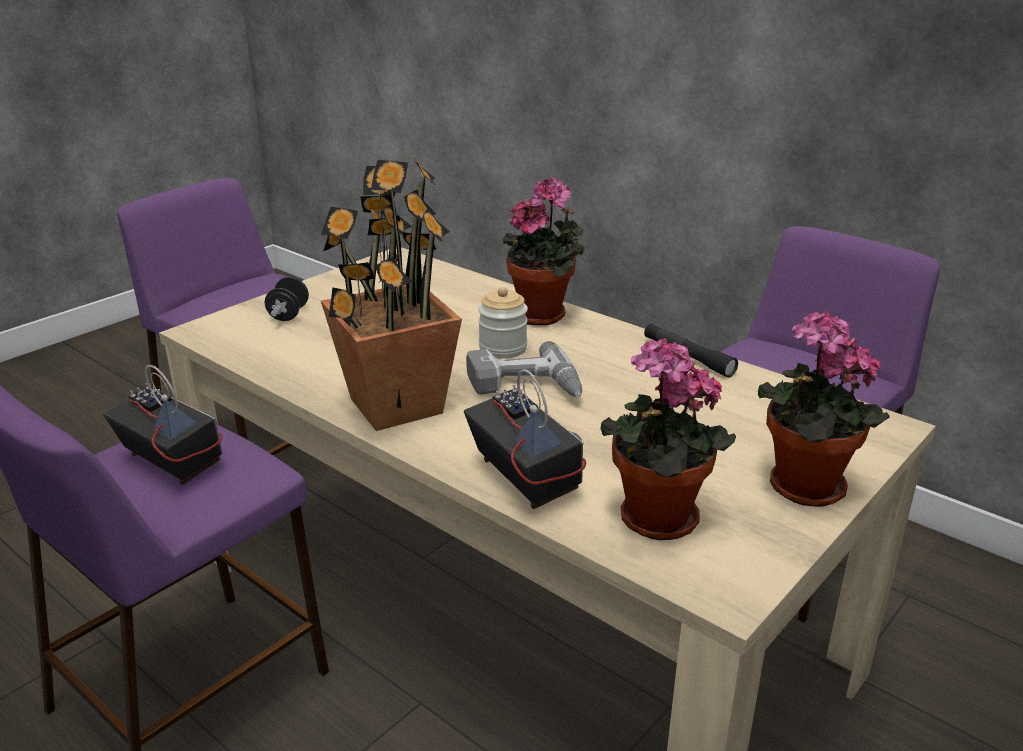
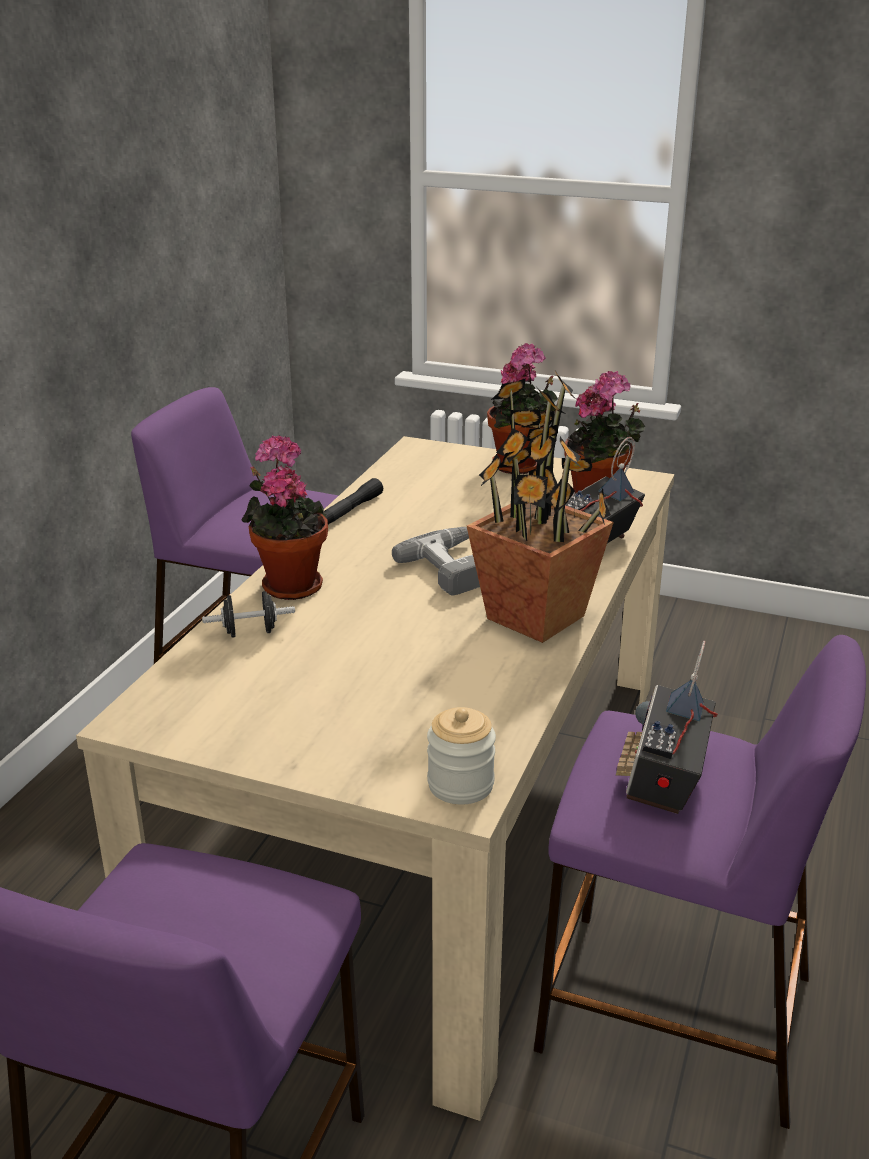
camera: 110 degrees left, 0 degrees up
black dumbbell [265,277,309,321] -> black dumbbell moved to [202,591,295,638]
jar [478,287,528,359] -> jar moved to [427,707,496,805]

